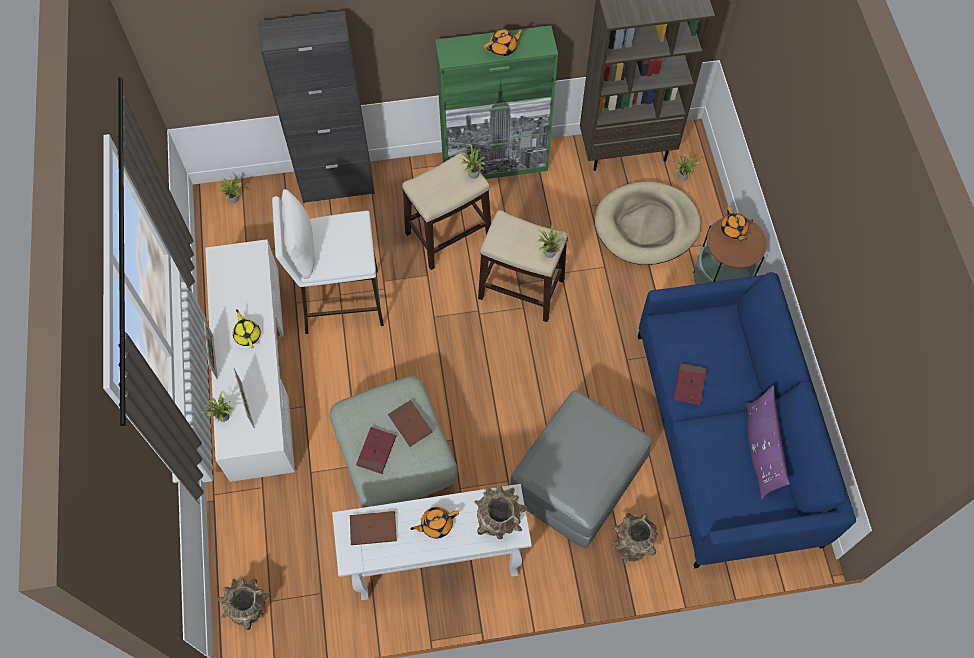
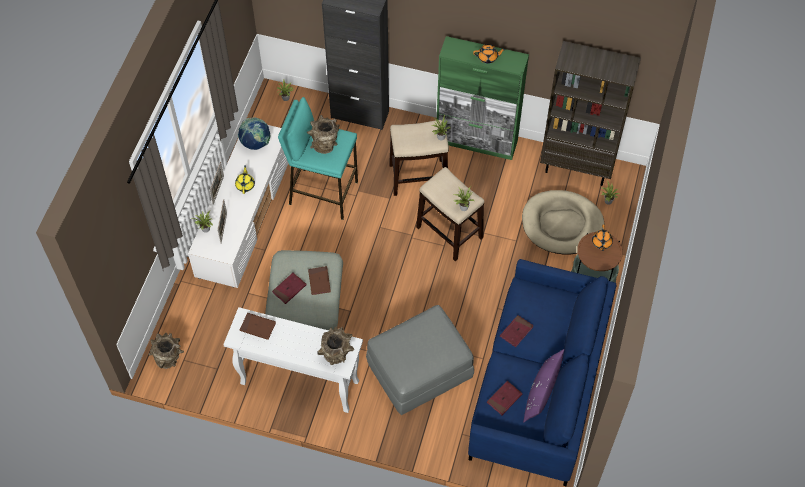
camera: 25 degrees right, 5 degrees down
white stool [272,189,384,334] -> turquoise stool [278,97,358,220]
orange teapot [411,507,459,539] -> none
brown vase [612,512,658,564] -> brown vase moved to [307,115,340,154]
none -> globe [238,117,270,150]
none -> red book [487,381,523,415]

